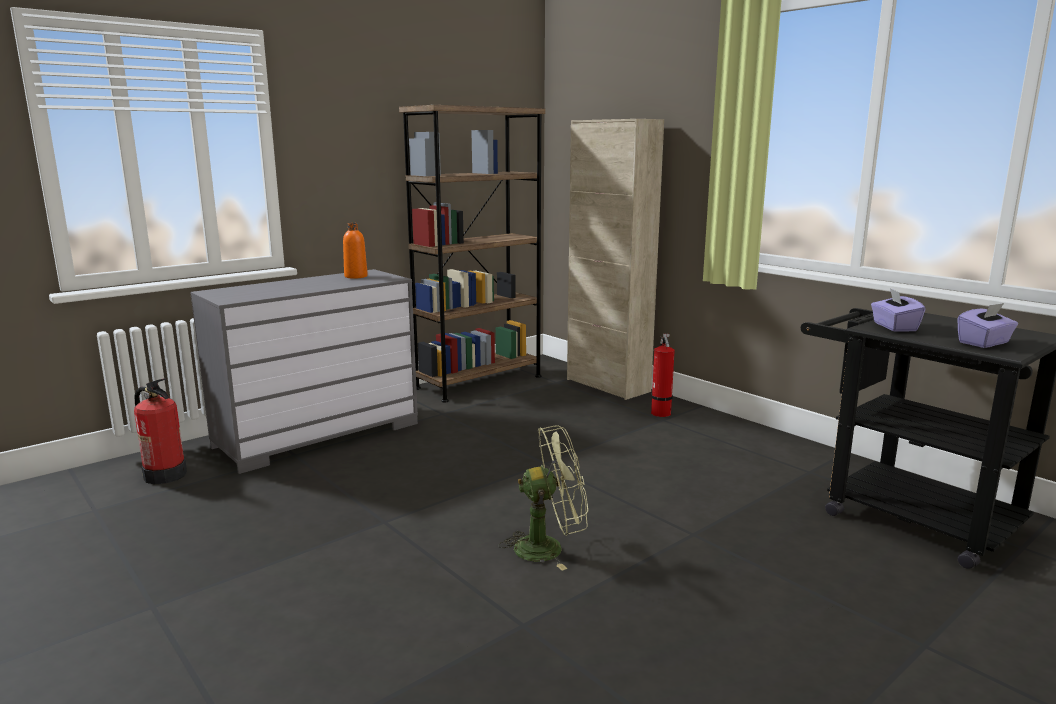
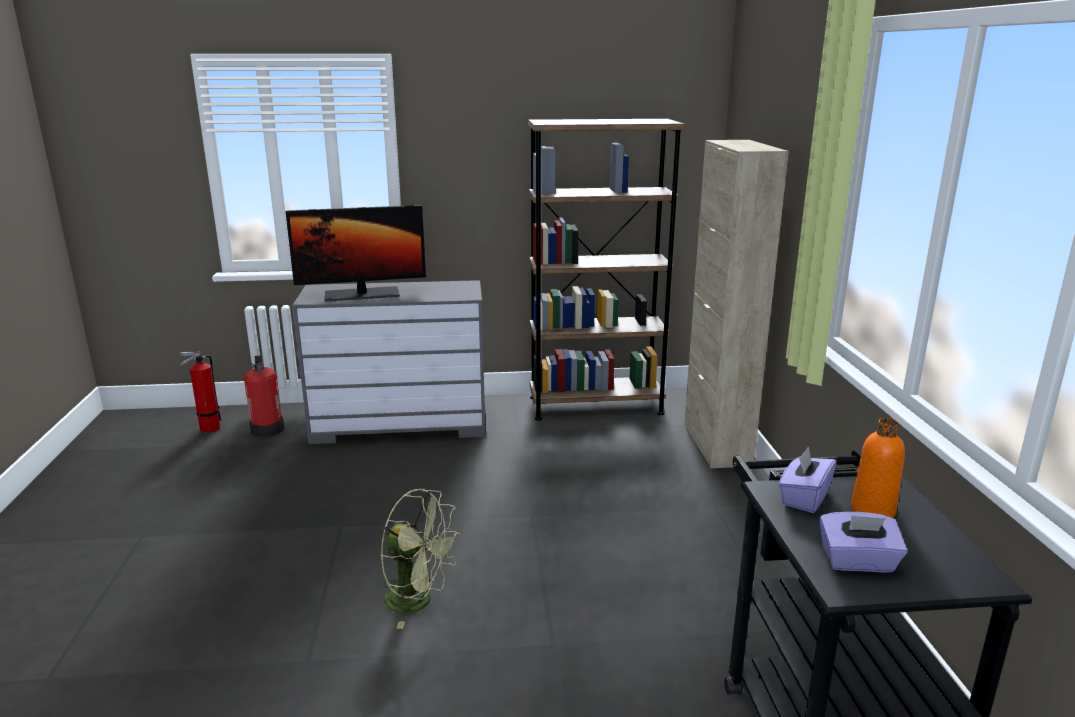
camera: 35 degrees right, 5 degrees up
orange bottle [343,223,368,279] -> orange bottle moved to [851,418,905,518]
fire extinguisher [651,334,675,417] -> fire extinguisher moved to [180,352,221,432]
none -> monitor [286,205,426,302]

